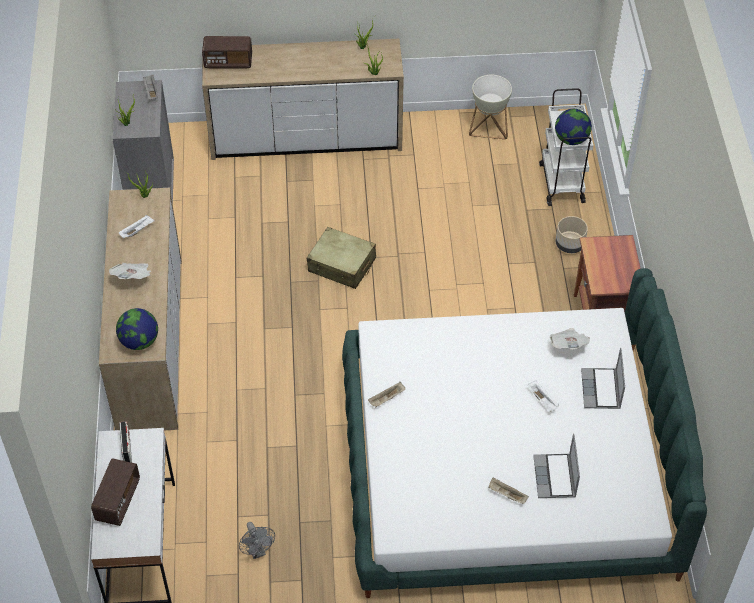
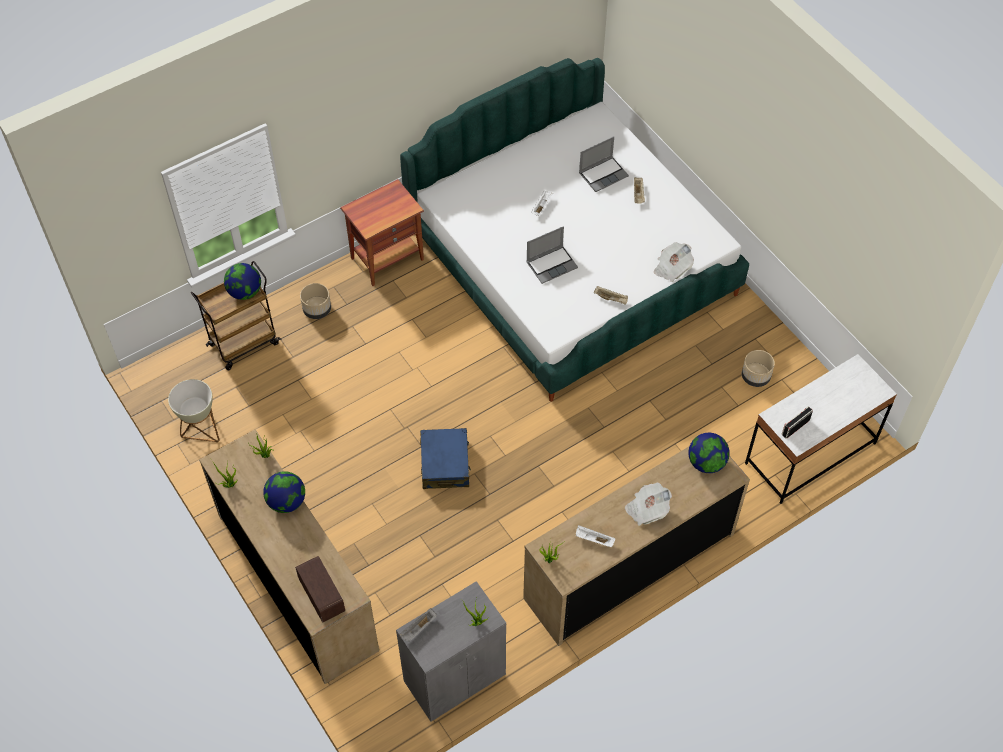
camera: 120 degrees left, 5 degrees up
radio [91,458,140,526] -> none
grey fan [239,522,275,559] -> beige planter [742,350,775,387]
beige suitcase [307,227,376,289] -> blue suitcase [420,428,471,489]
white cart [539,88,593,206] -> brown cart [191,261,281,371]
newspaper [550,328,590,350] -> newspaper moved to [654,242,694,282]
laptop [581,348,625,409] -> laptop moved to [526,226,578,284]
none -> globe [263,471,305,513]

